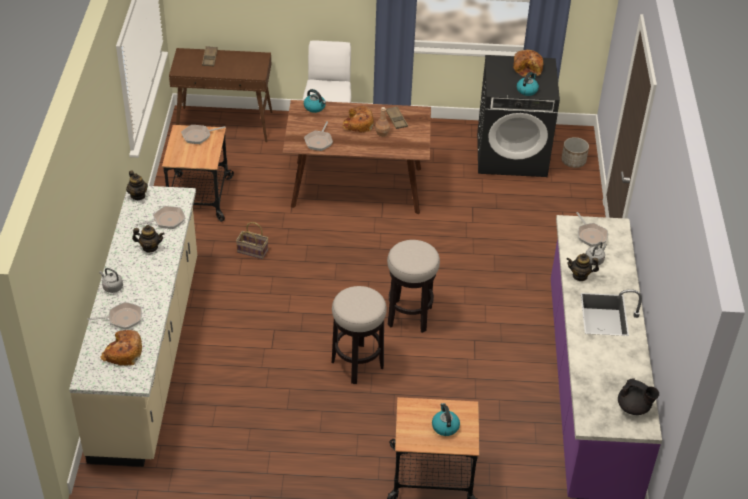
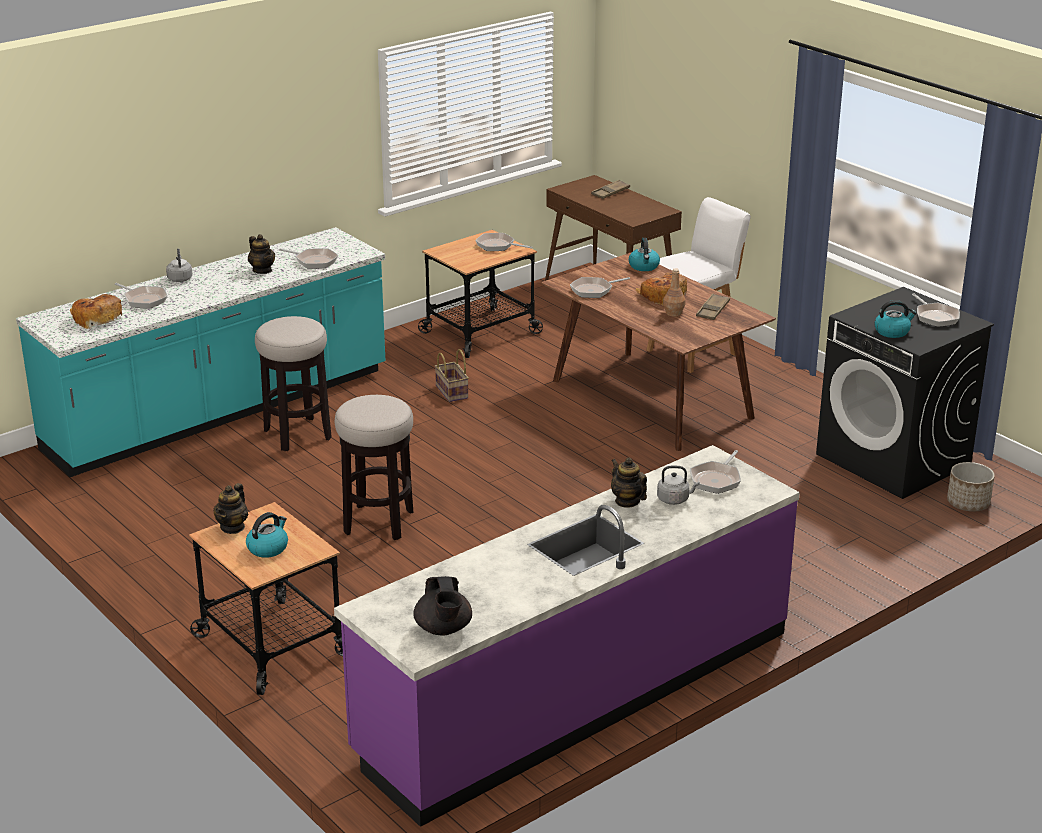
camera: 50 degrees right, 15 degrees down
beige counter [69,186,197,467] -> turquoise counter [16,227,385,477]
teapot [126,170,148,200] -> teapot moved to [214,483,248,534]
stool [387,240,440,333] -> stool moved to [255,316,332,451]
bread [513,50,543,77] -> frying pan [912,293,960,327]

